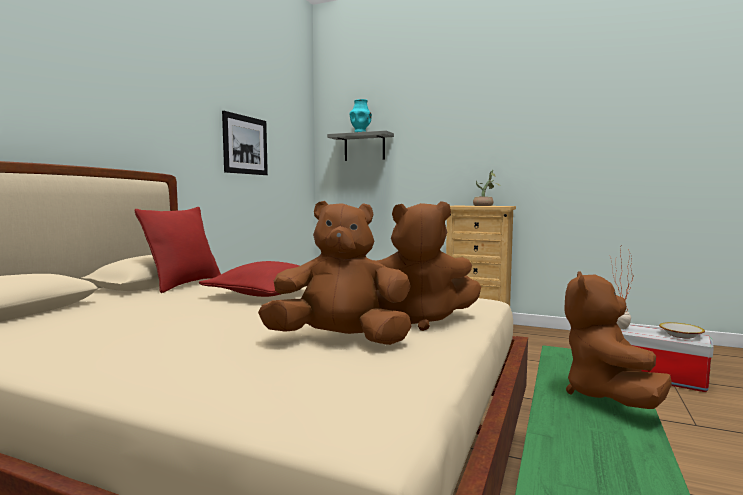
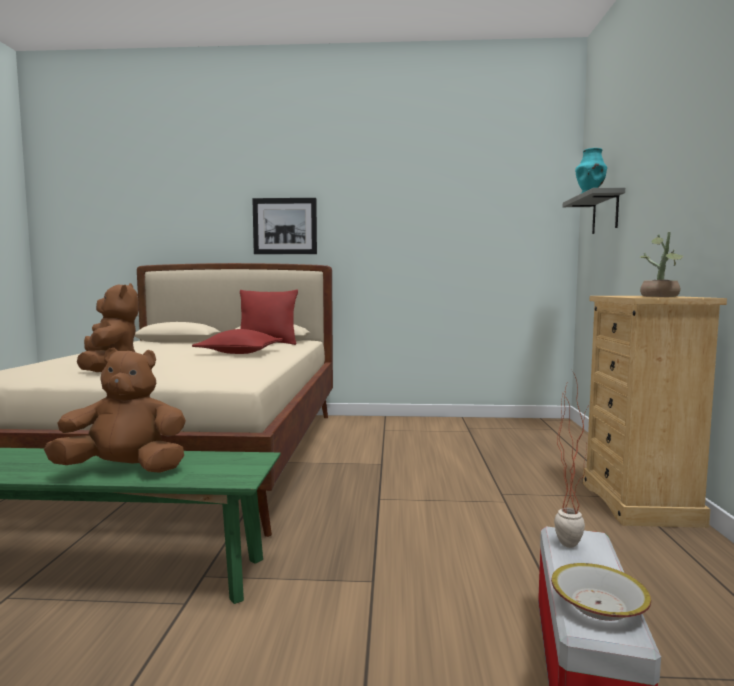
camera: 70 degrees right, 0 degrees up
picture [222,111,268,175] -> picture moved to [252,198,317,254]
brown plush toy [373,201,481,331] -> none

